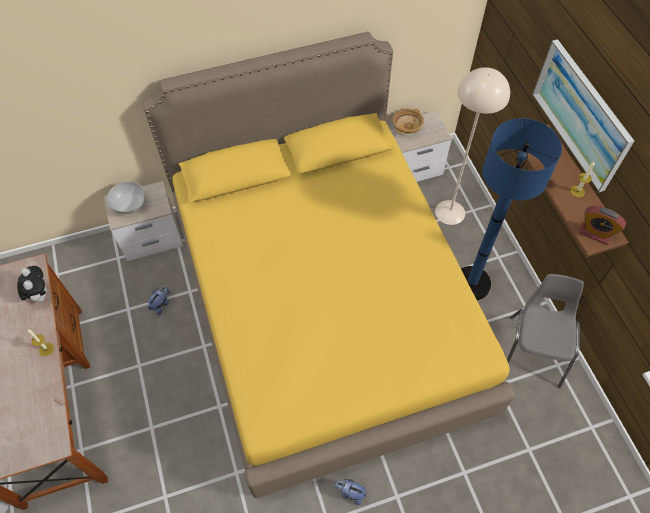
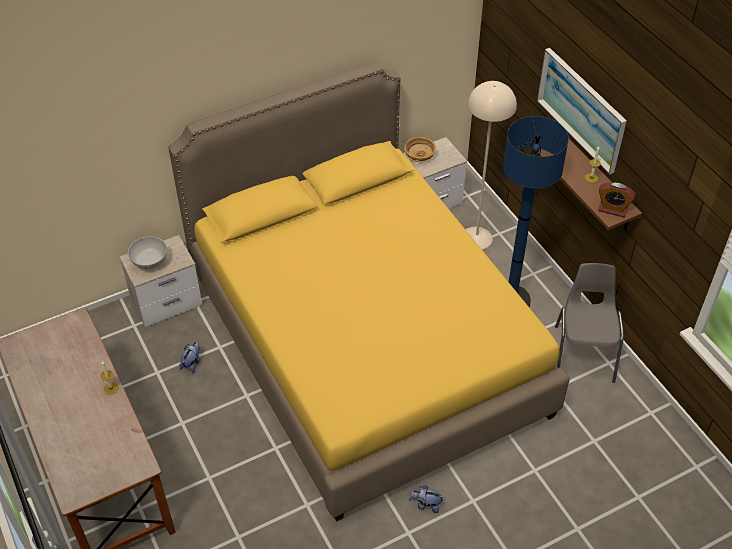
camera: 10 degrees left, 10 degrees down
plush toy [17,266,47,303] -> none

